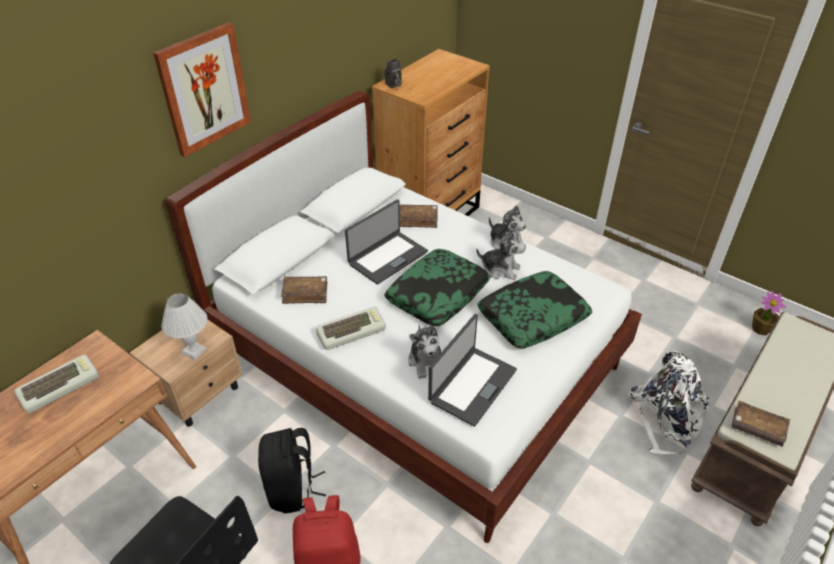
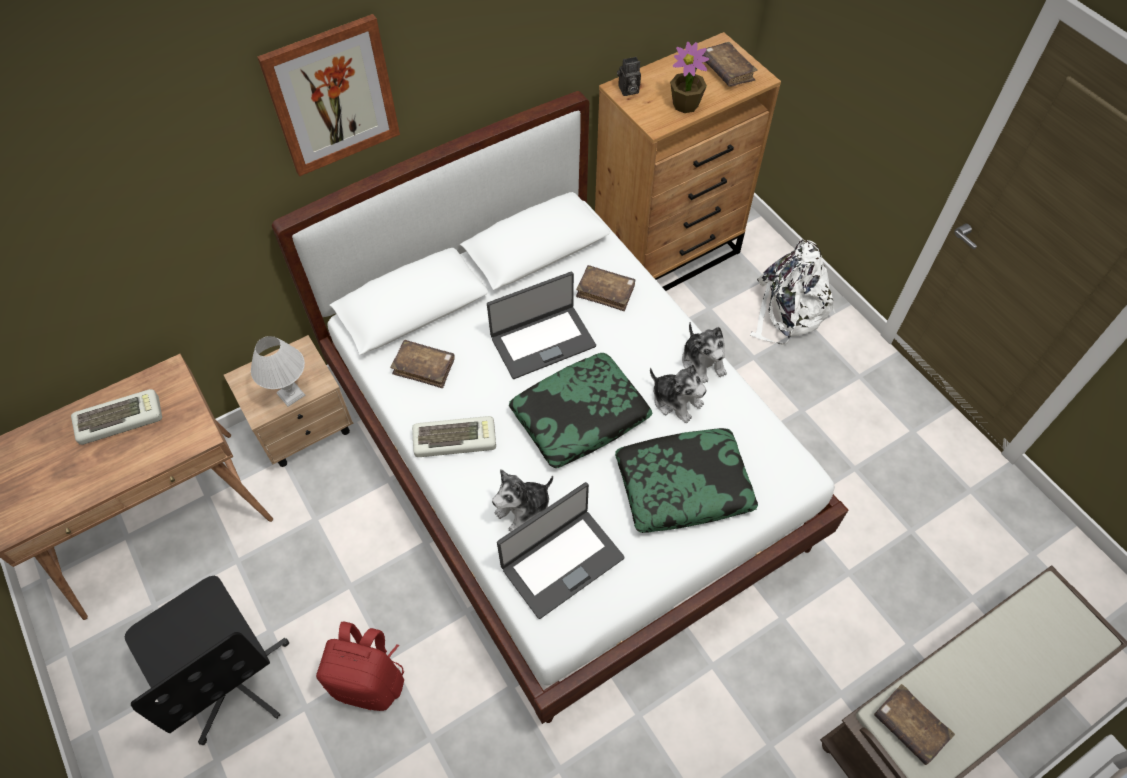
camera: 20 degrees right, 15 degrees up
black backpack [258,428,326,514] -> none
plush toy [408,325,441,379] -> plush toy turned 45 degrees clockwise [492,469,553,532]
white backpack [629,351,712,454] -> white backpack moved to [750,239,836,345]
potted plant [752,291,786,335] -> potted plant moved to [670,42,709,113]
none -> brown book [702,42,758,87]

